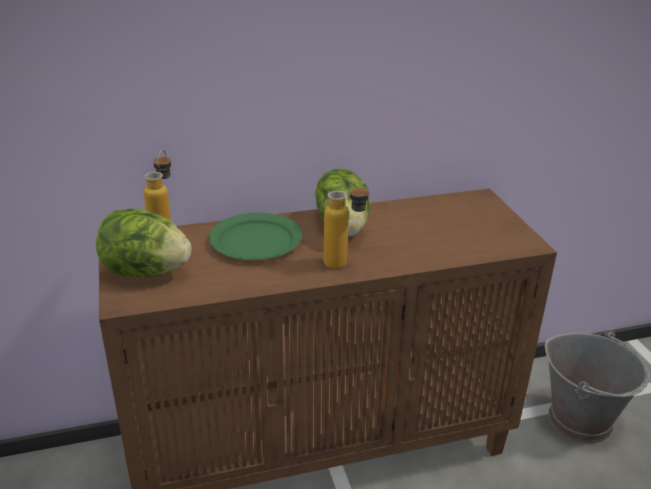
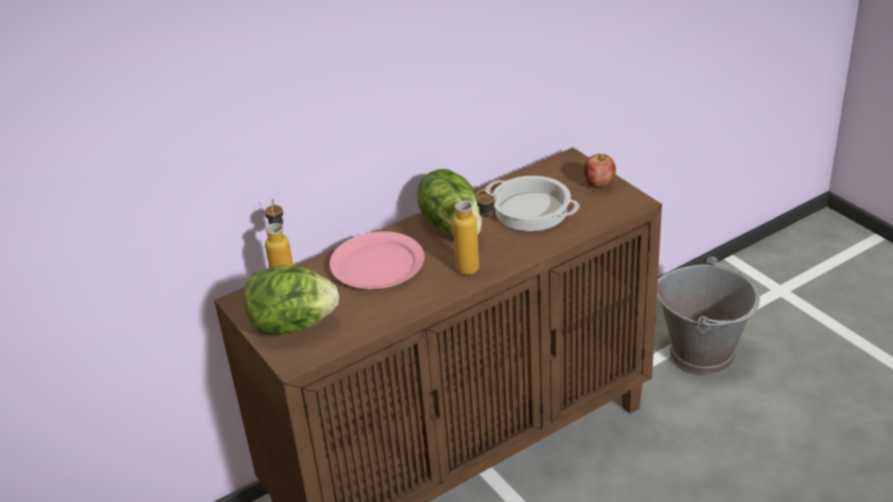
camera: 15 degrees left, 5 degrees up
green plate [209,213,302,260] -> pink plate [330,231,424,289]
none -> cooking pot [485,176,580,231]
none -> apple [584,154,616,188]

